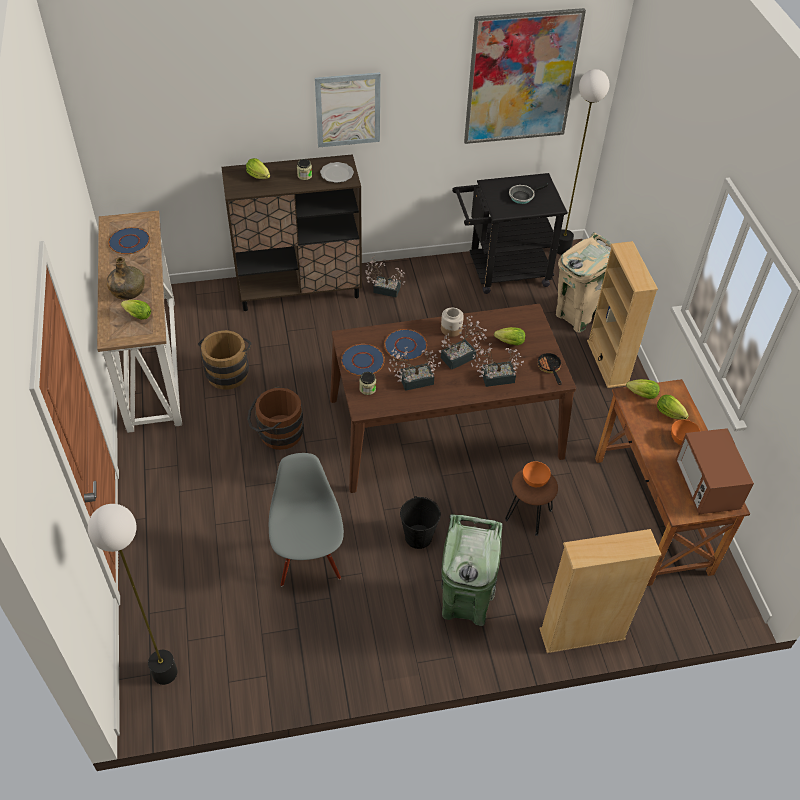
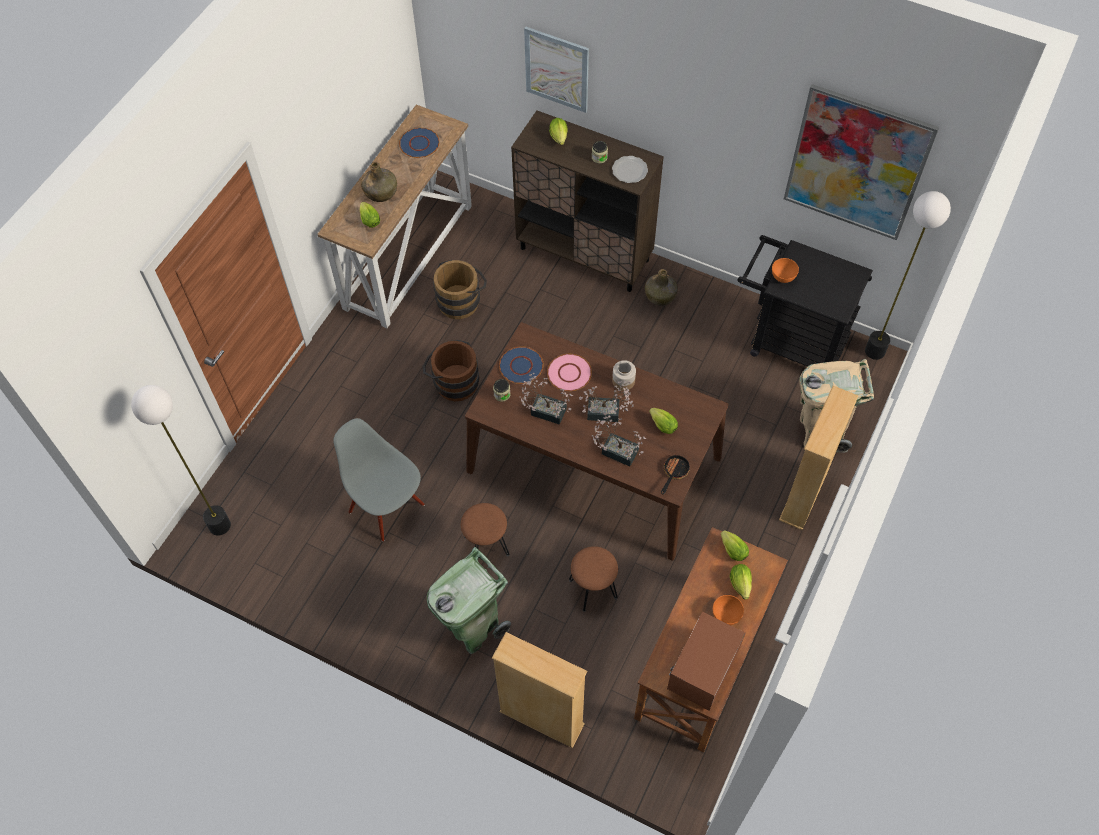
camera: 40 degrees right, 10 degrees up
grey chair [269,453,344,586] -> grey chair turned 75 degrees counterclockwise [333,418,425,542]
picture [315,72,380,147] -> picture moved to [524,27,589,113]
potted plant [365,256,406,298] -> green bottle [645,269,678,306]
blue plate [384,329,427,360] -> pink plate [547,354,592,391]
black bucket [400,496,441,549] -> brown stool [461,503,509,557]
frying pan [509,182,548,204] -> none
orange bowl [523,461,551,487] -> orange bowl moved to [772,258,799,283]

